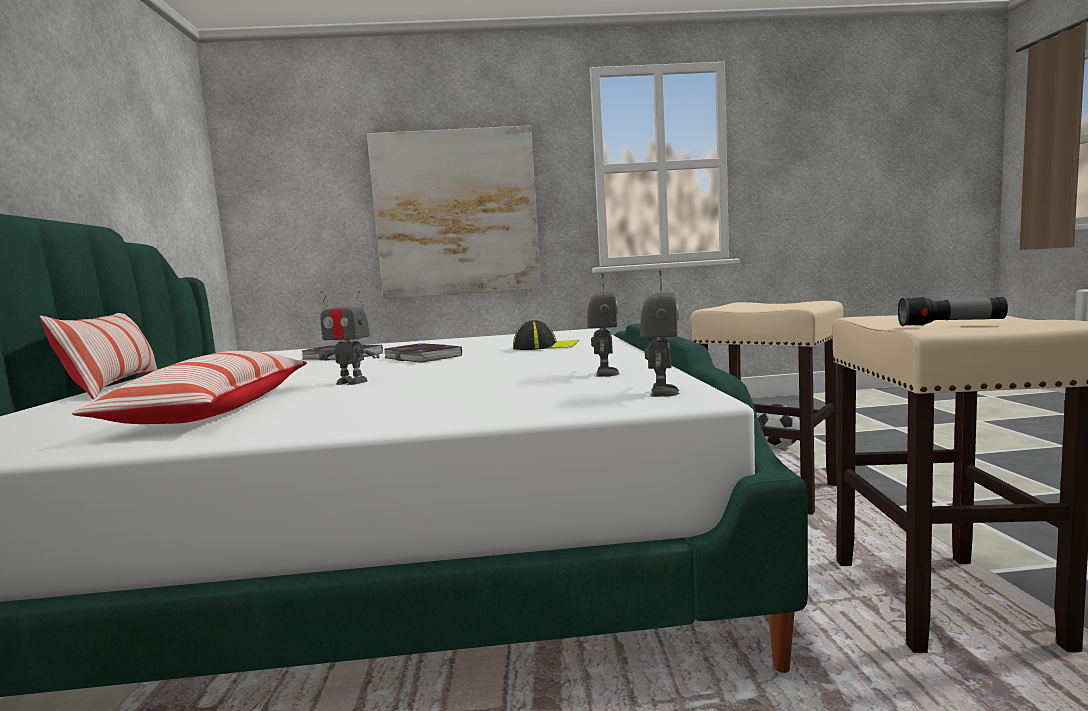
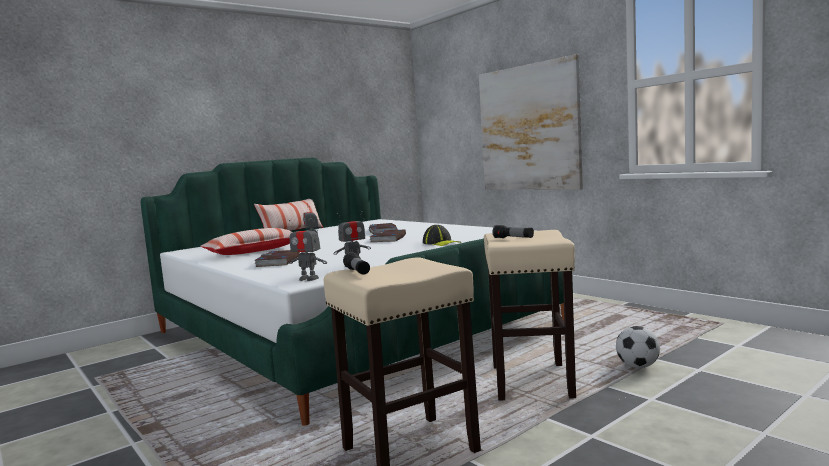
camera: 55 degrees right, 0 degrees up
toy robot [640,270,680,397] -> toy robot turned 45 degrees clockwise [288,220,327,281]
none -> book [254,250,300,267]
none -> flashlight [492,225,534,238]

